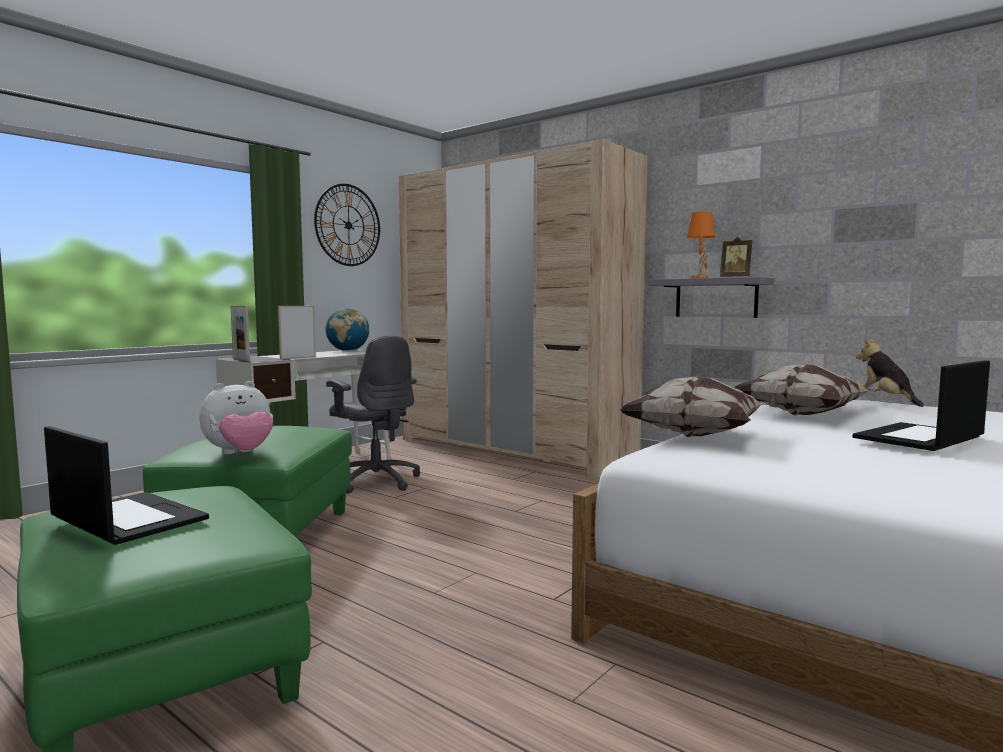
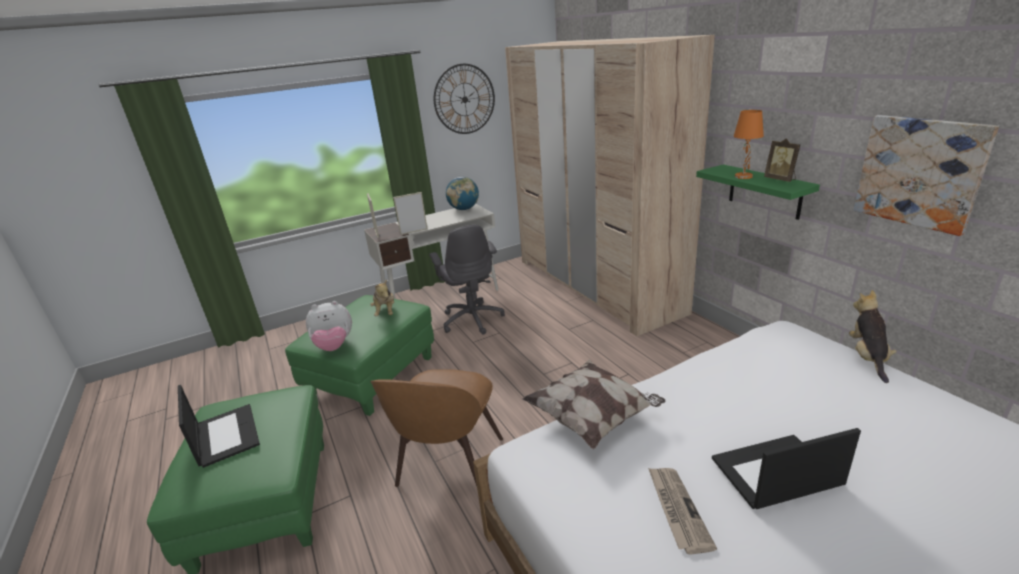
camera: 25 degrees right, 20 degrees up
grey shelf [648,277,774,318] -> green shelf [696,164,820,220]
pillow [734,364,881,415] -> none
none -> plush toy [370,279,394,317]
none -> brown chair [371,369,503,487]
none -> newspaper [648,468,717,555]
none -> picture [854,115,999,236]

